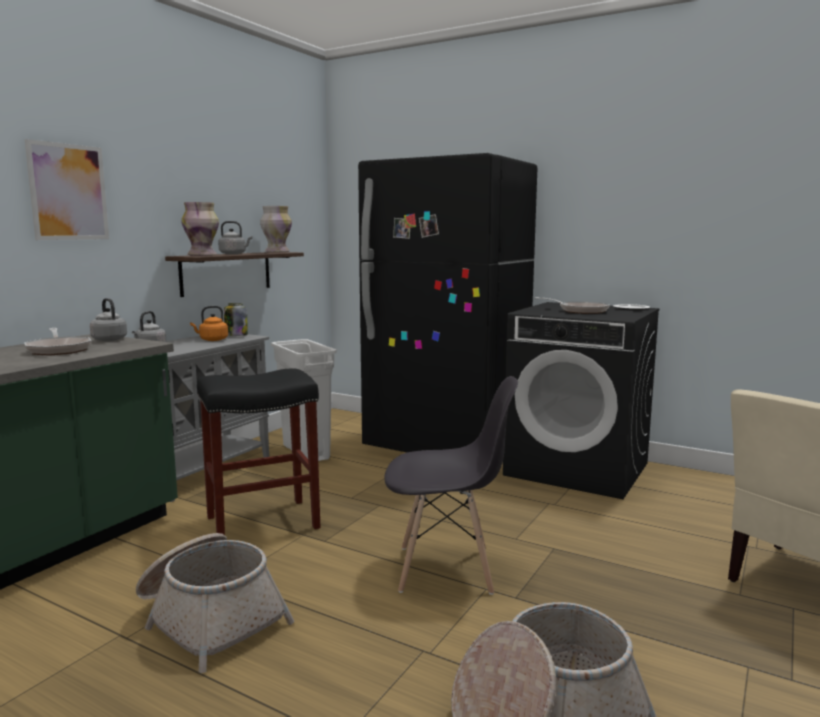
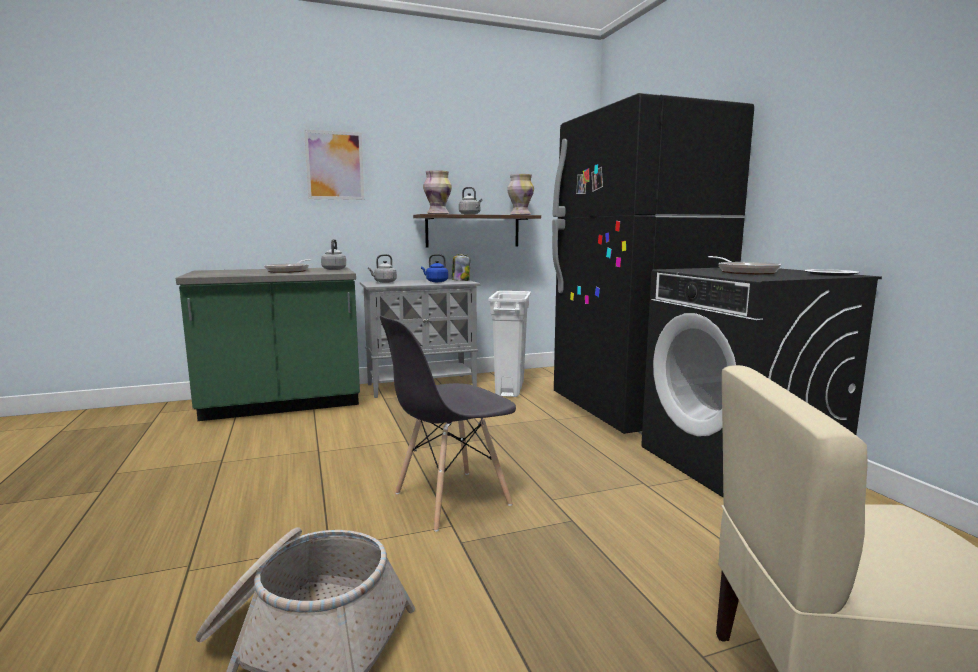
camera: 40 degrees right, 0 degrees up
basket [136,533,294,673] -> none
orange kettle [190,306,228,341] -> blue kettle [421,254,448,282]
black stool [197,368,321,535] -> none
grey chair [384,376,518,595] -> grey chair turned 105 degrees clockwise [380,316,516,532]

